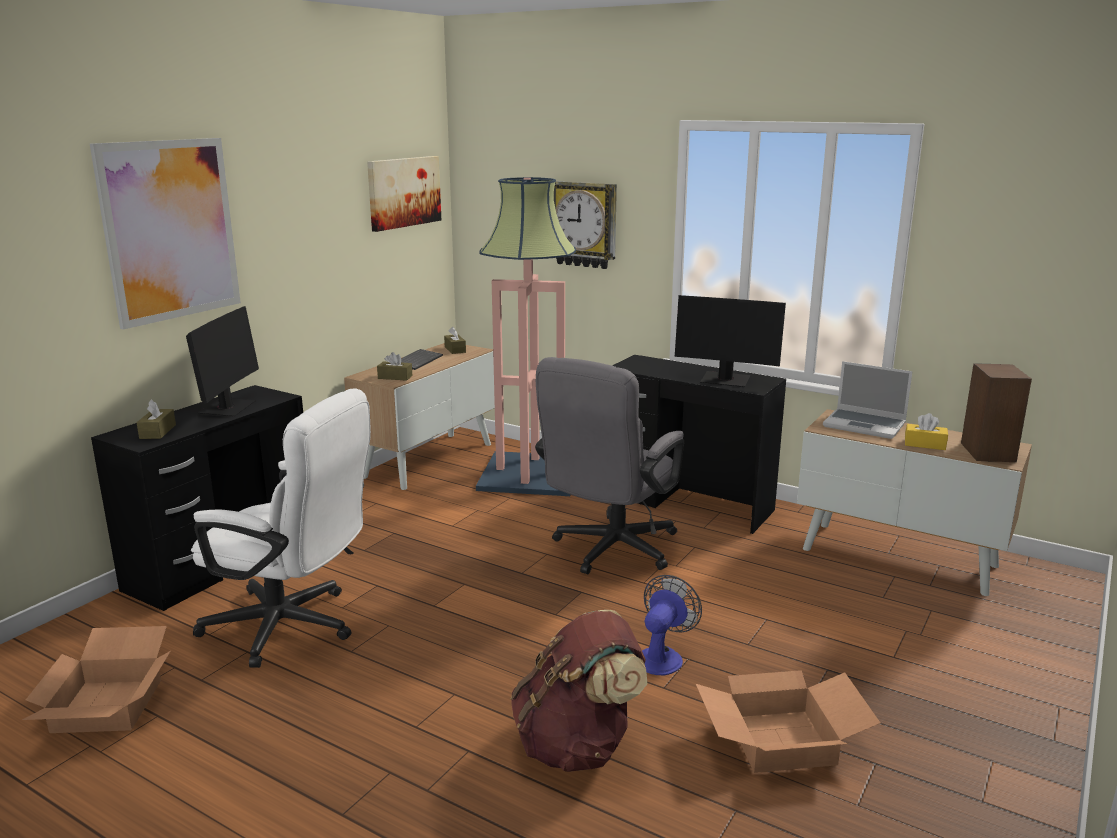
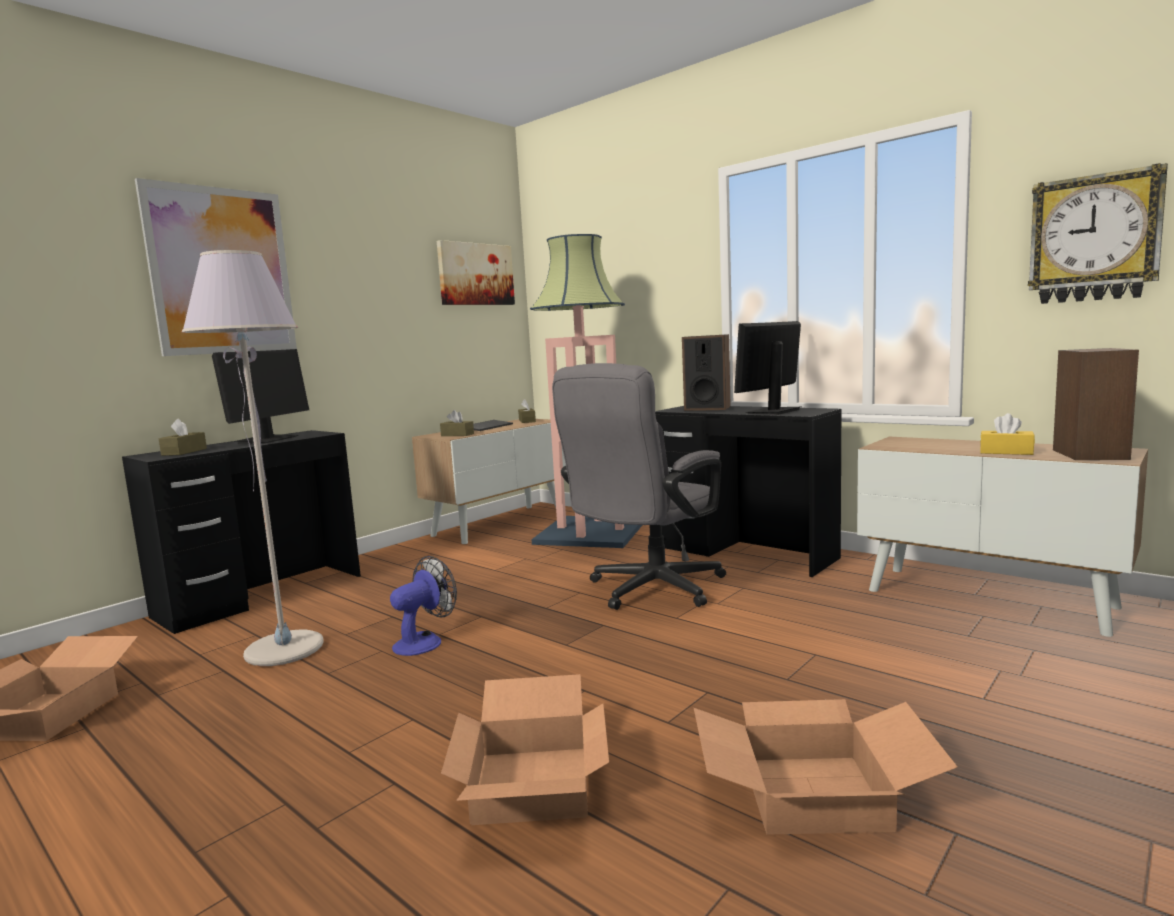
camera: 10 degrees right, 10 degrees down
white office chair [191,389,371,668] -> grey floor lamp [182,250,324,666]
brown backpack [511,610,647,772] -> cardboard box [441,674,609,825]
wall clock [554,181,617,269] -> wall clock moved to [1028,163,1168,304]
fan [642,575,702,675] -> fan moved to [390,556,457,656]
monitor [675,295,786,387] -> monitor turned 105 degrees clockwise [734,321,801,415]
laptop [823,361,913,439] -> none
none -> speaker [682,334,731,411]

